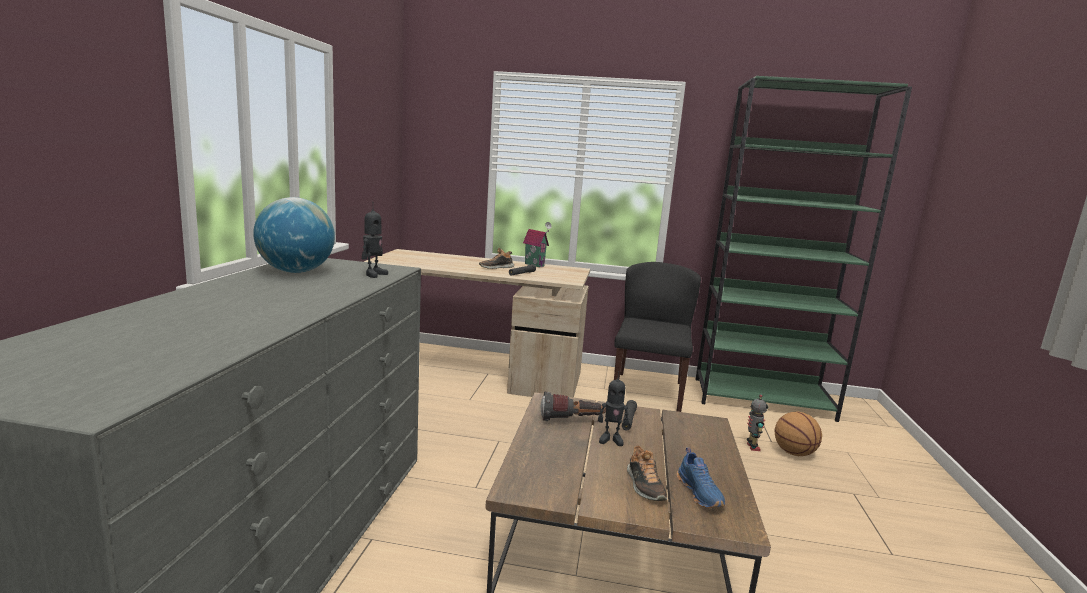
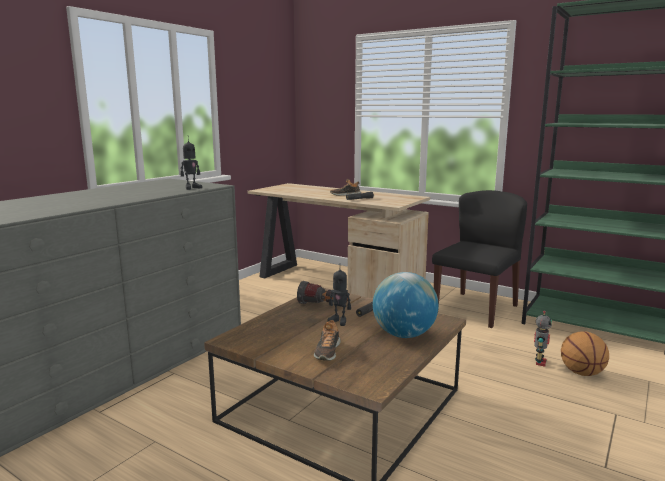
camera: 25 degrees right, 0 degrees up
globe [253,197,335,273] -> globe moved to [373,272,439,338]
toy house [523,222,552,267] -> none
blue shoe [677,448,725,508] -> none

